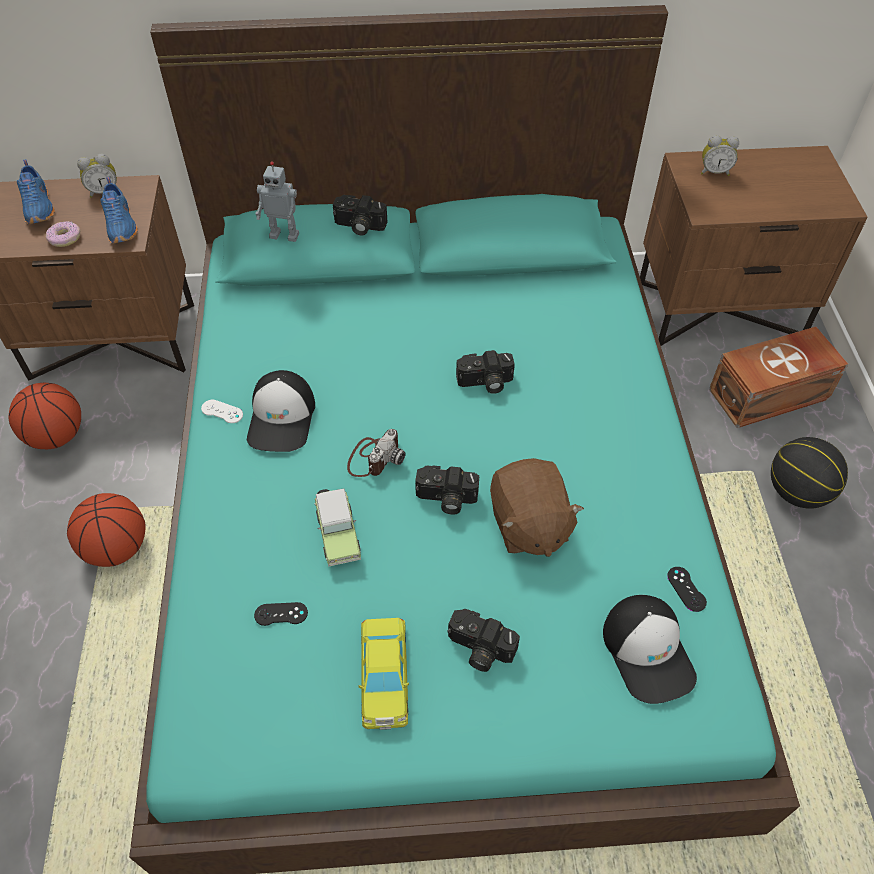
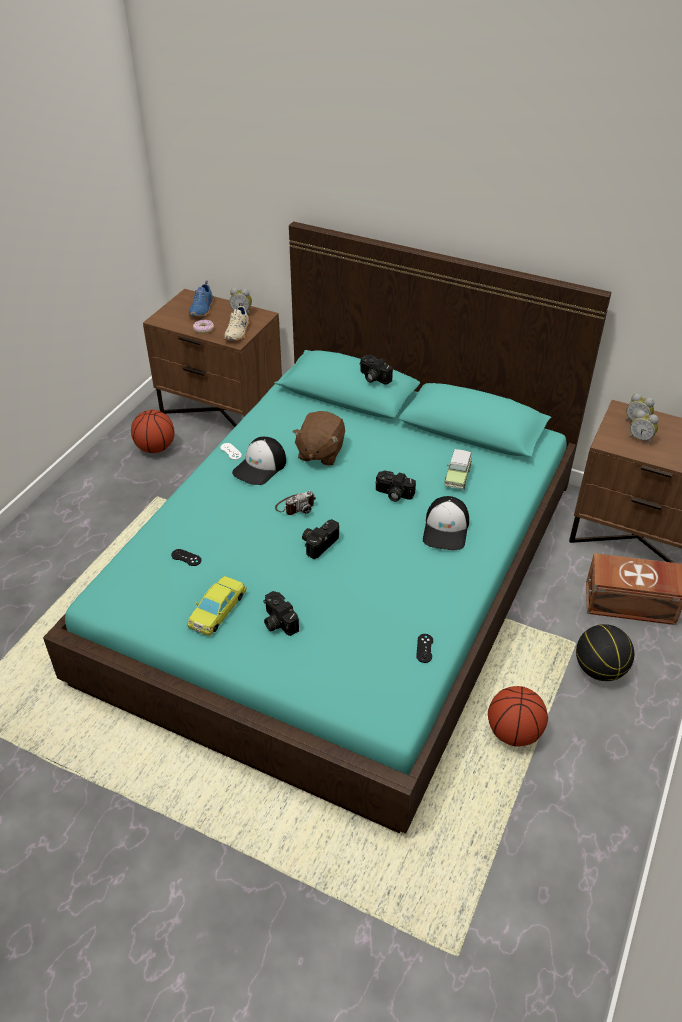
camera: 30 degrees right, 10 degrees down
basketball [67,493,146,567] -> basketball moved to [488,686,548,747]
blue shoe [100,177,138,244] -> beige shoe [224,303,249,341]
toy robot [255,161,299,242] -> none
toy car [314,488,361,567] -> toy car moved to [444,449,472,490]
camera [415,466,479,515] -> camera turned 90 degrees clockwise [302,519,339,559]
brown plush toy [490,458,584,557] -> brown plush toy moved to [292,411,345,466]
cap [603,595,697,704] -> cap moved to [423,496,469,550]
none -> alarm clock [629,410,659,445]

